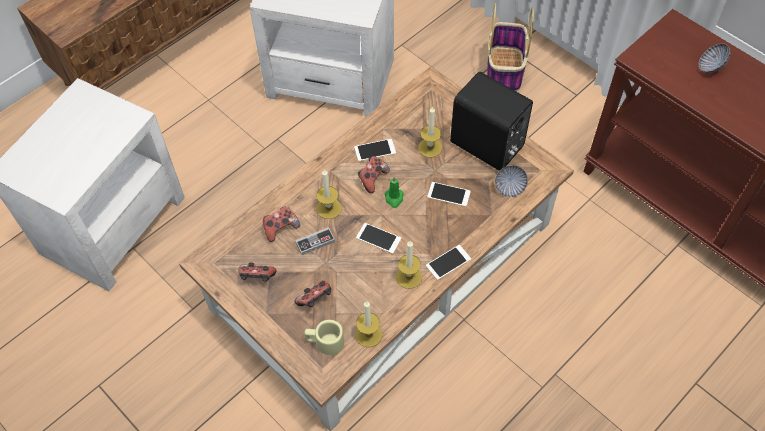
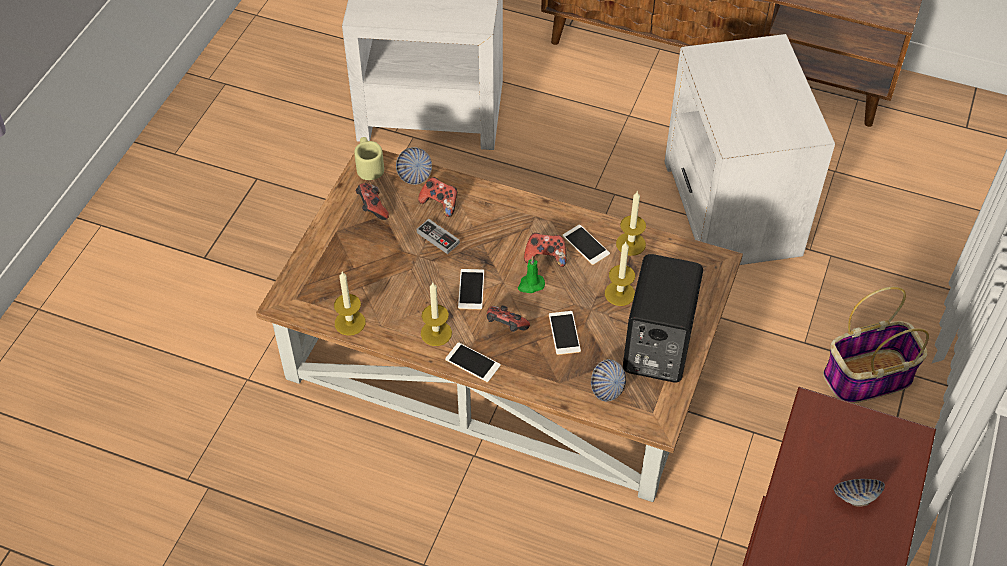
camera: 65 degrees right, 5 degrees down
game controller [295,280,331,307] -> game controller moved to [487,306,530,332]
beige mug [304,320,344,355] -> beige mug moved to [354,137,384,180]
candle [316,169,341,219] -> candle moved to [616,192,646,256]
none -> bowl [396,147,432,185]

